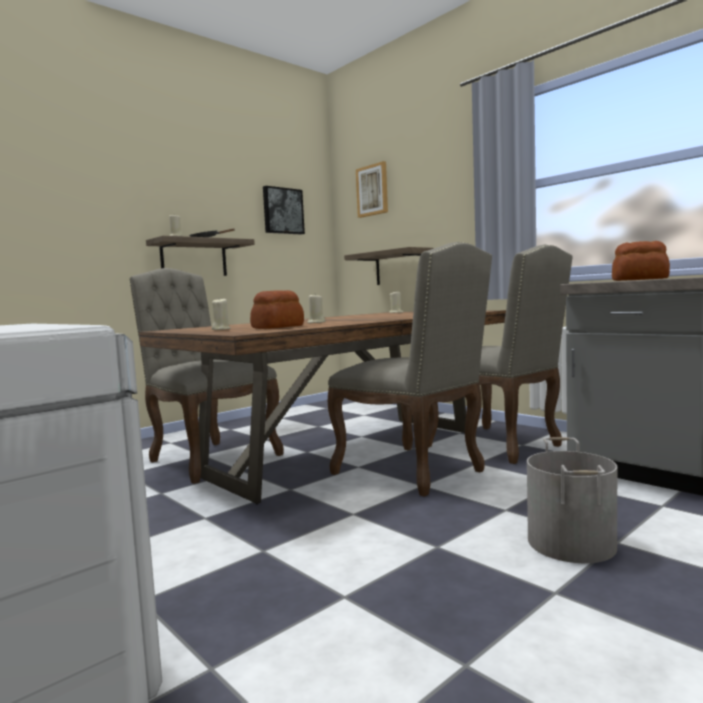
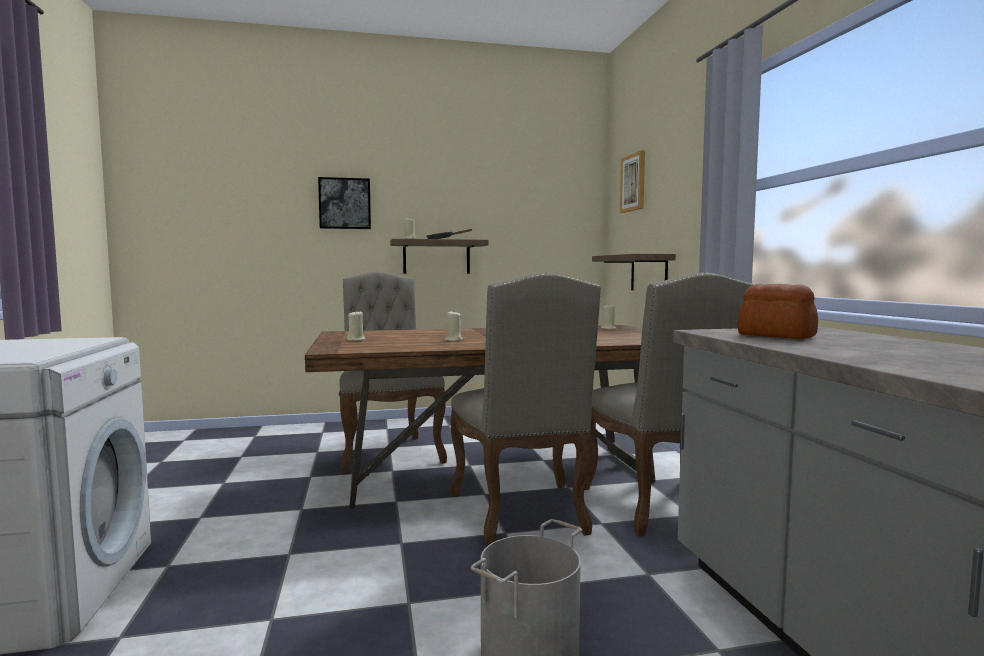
camera: 30 degrees right, 0 degrees up
bread [250,290,304,329] -> none
picture [263,186,305,235] -> picture moved to [318,177,371,229]

